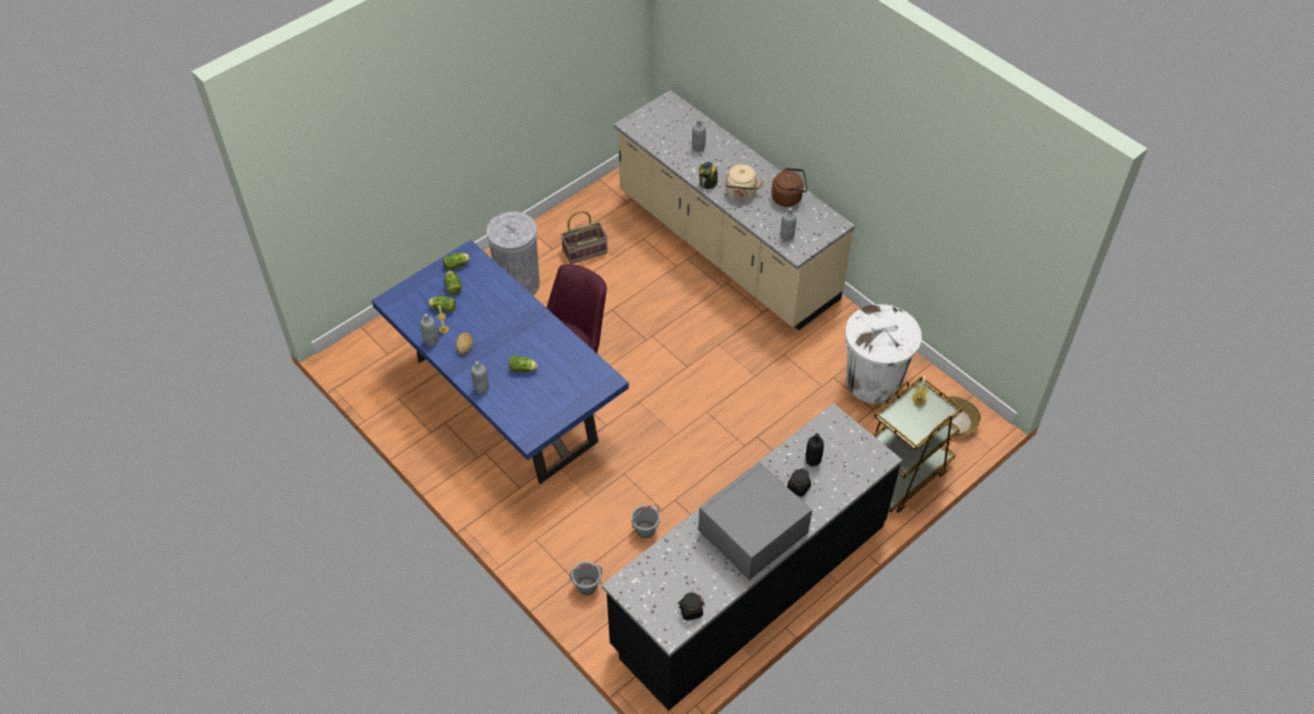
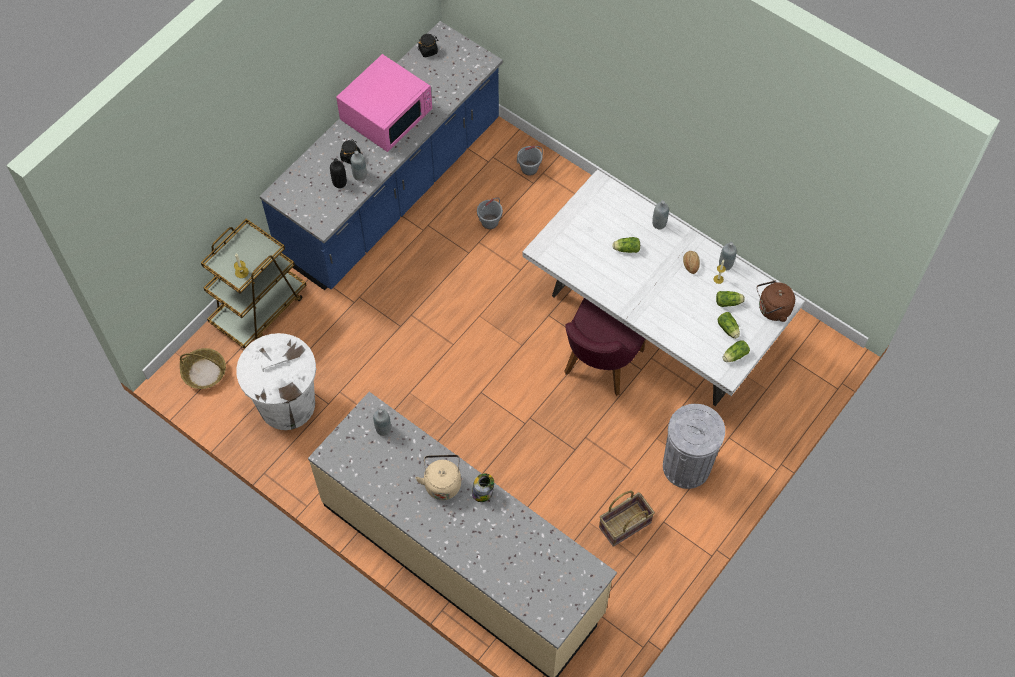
camera: 170 degrees right, 10 degrees up
blue dining table [371,240,629,484] -> white dining table [522,169,805,406]
black counter [602,403,902,711] -> blue counter [260,21,503,290]
grey bottle [692,119,706,152] -> grey bottle moved to [351,151,367,181]
grey microwave [698,462,812,580] -> pink microwave [336,54,432,152]
brown kettle [771,168,807,207] -> brown kettle moved to [757,280,795,322]

